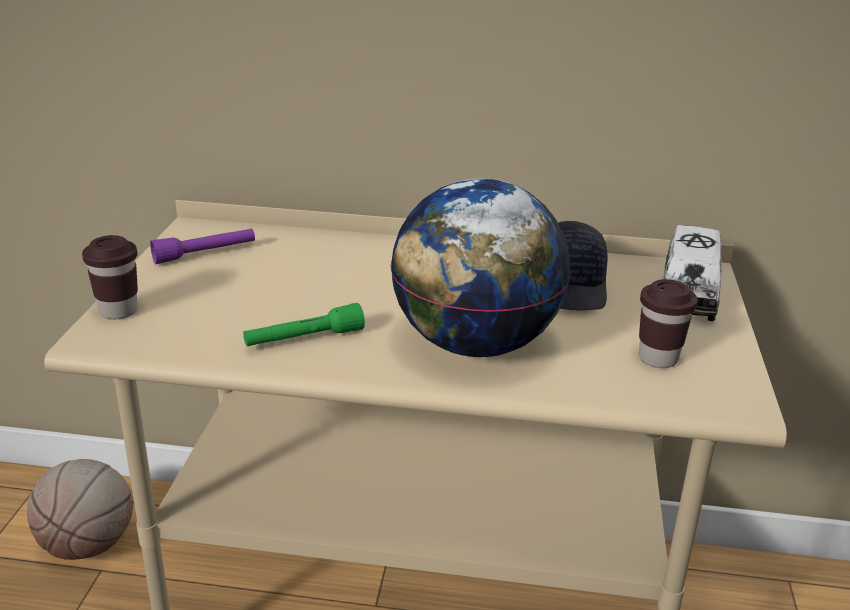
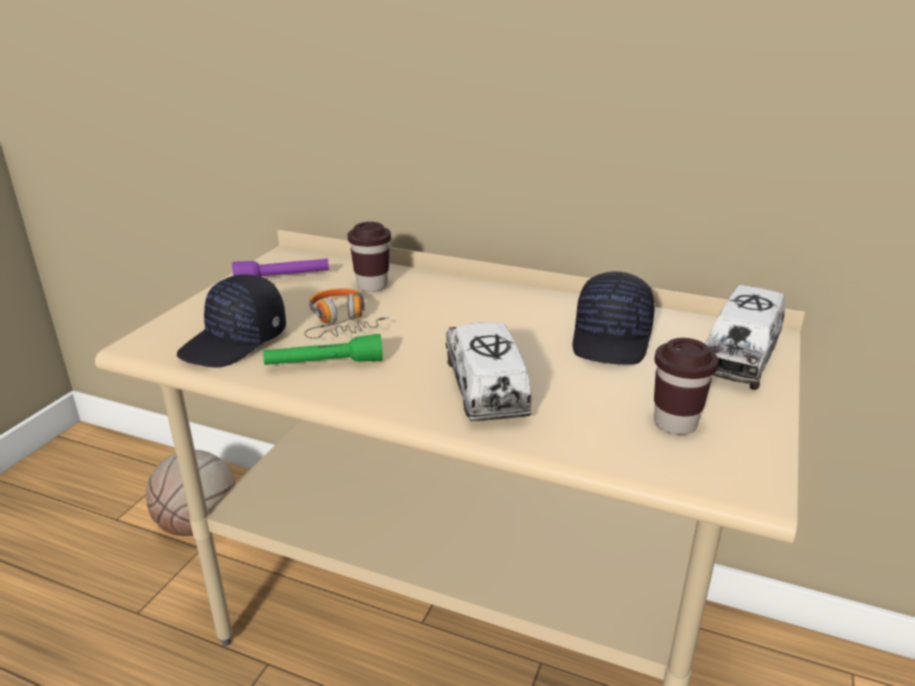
camera: 15 degrees right, 0 degrees up
brown cup [82,235,138,319] -> brown cup moved to [347,222,391,292]
globe [390,178,571,357] -> toy truck [446,322,532,421]
none -> black cap [177,274,286,368]
none -> headphones [304,288,389,339]

